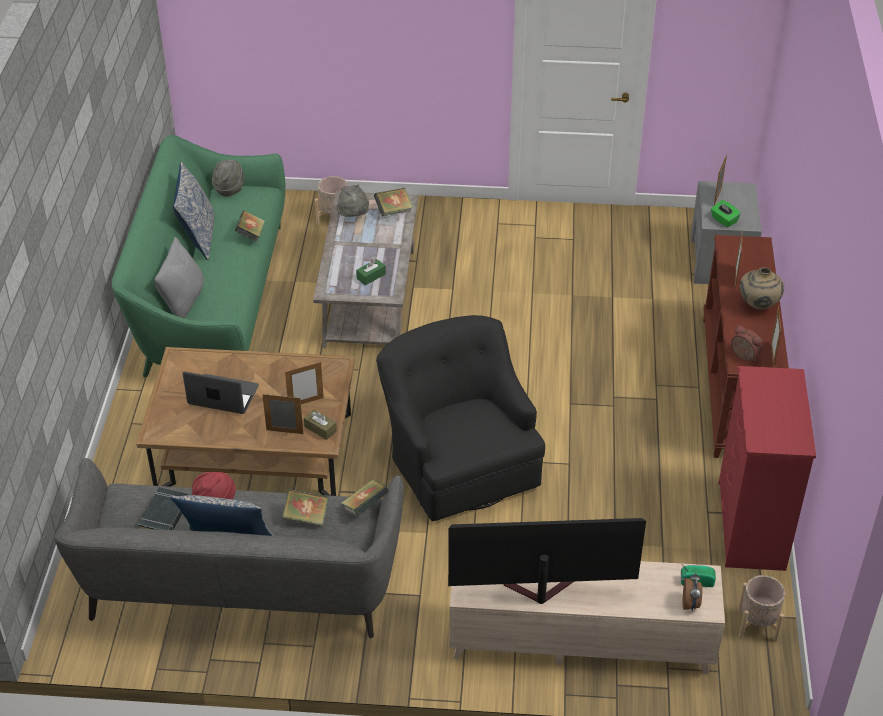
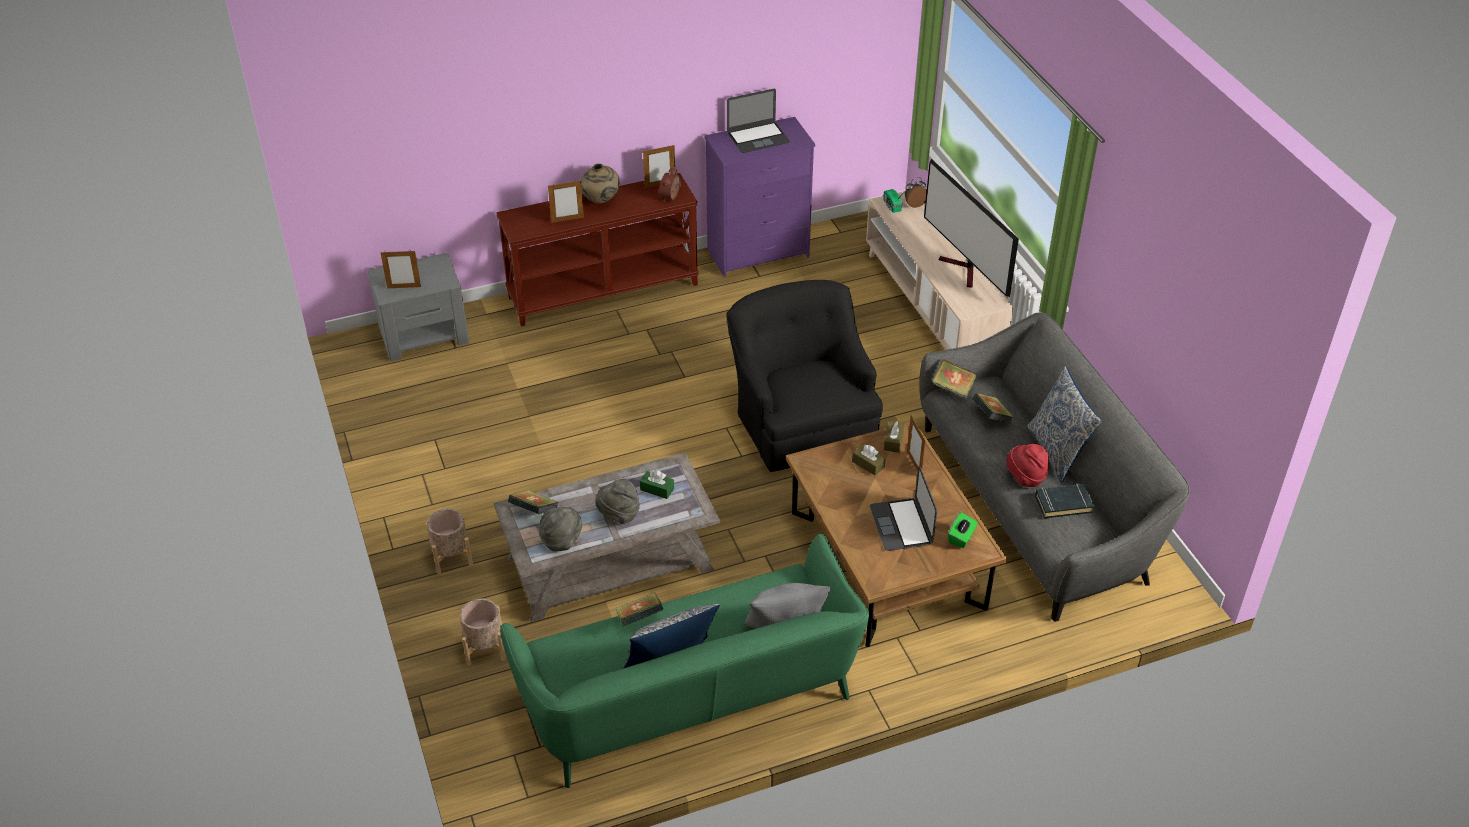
camera: 115 degrees left, 0 degrees up
grey hat [212,159,244,197] -> grey hat moved to [595,479,640,524]
picture frame [285,362,324,404] -> brown tissue box [852,444,886,475]
black armchair [376,315,545,521] -> black armchair turned 120 degrees clockwise [726,280,883,472]
green tissue box [711,200,741,227] -> green tissue box moved to [948,512,978,548]
red dresser [719,366,816,571] -> purple dresser [704,117,815,277]
beige planter [738,575,785,642] -> beige planter moved to [426,508,473,574]
none -> laptop [727,89,790,153]

